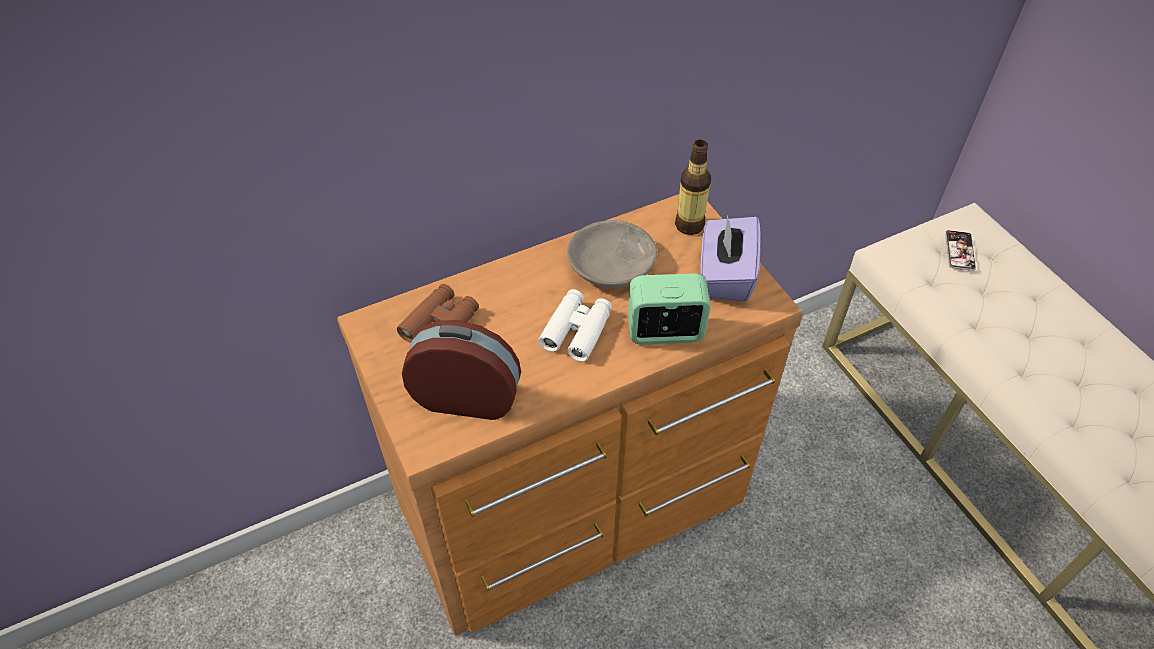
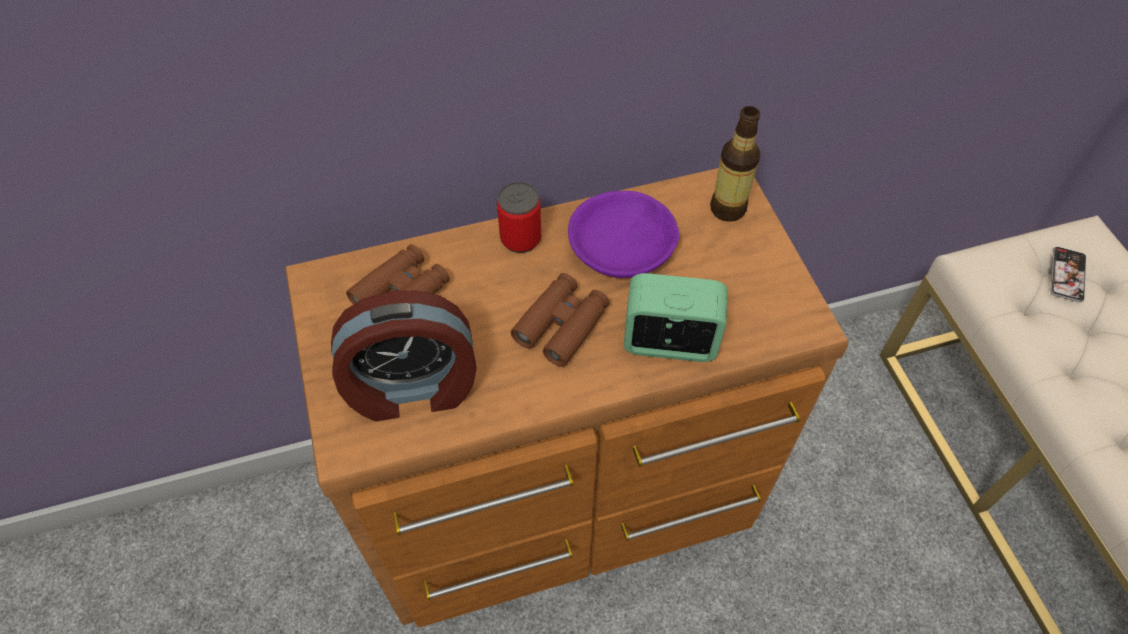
camera: 10 degrees right, 5 degrees up
alarm clock [402,320,521,420] -> alarm clock turned 150 degrees clockwise [331,290,477,421]
white binoculars [538,289,612,362] -> brown binoculars [511,273,610,367]
grey bowl [567,220,658,288] -> purple bowl [568,191,679,278]
purple tissue box [700,215,761,302] -> none
none -> can [497,182,541,253]

